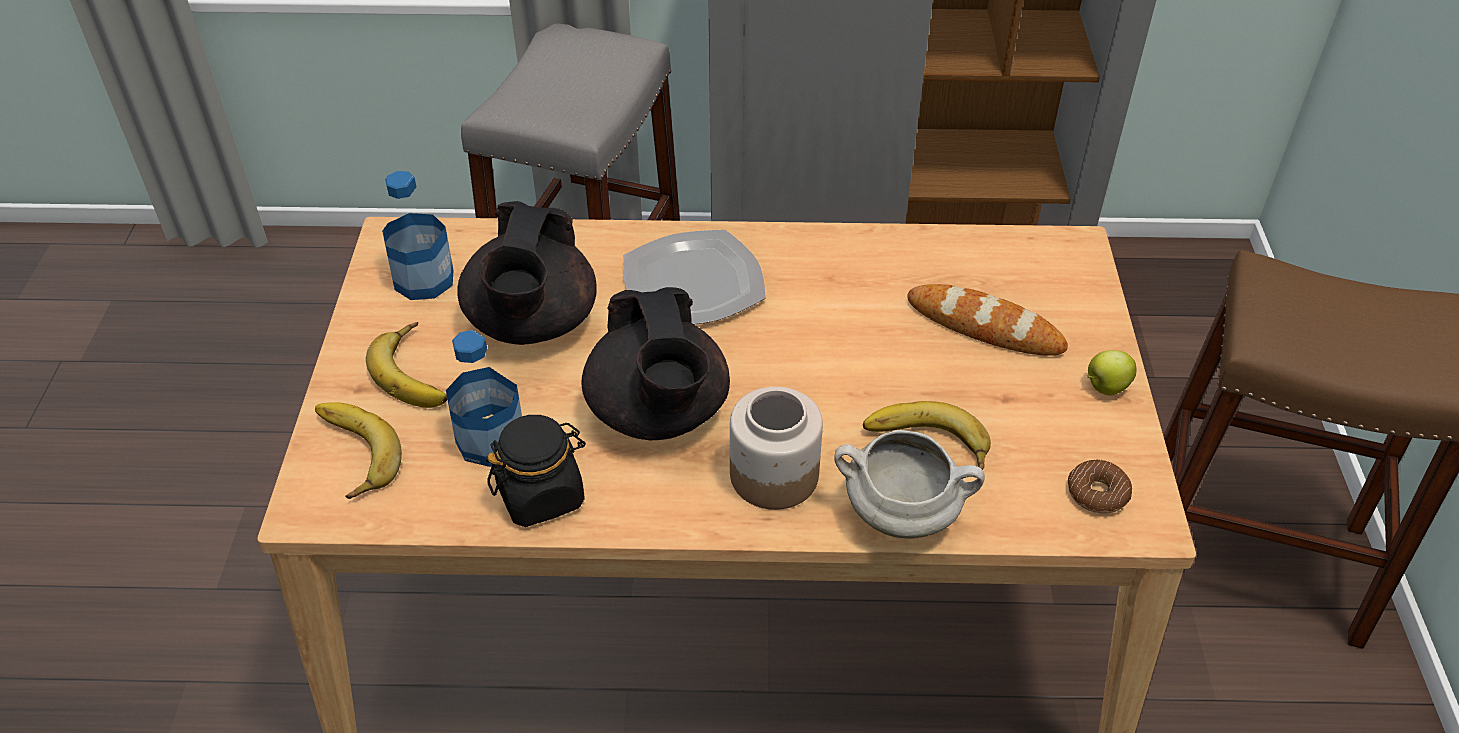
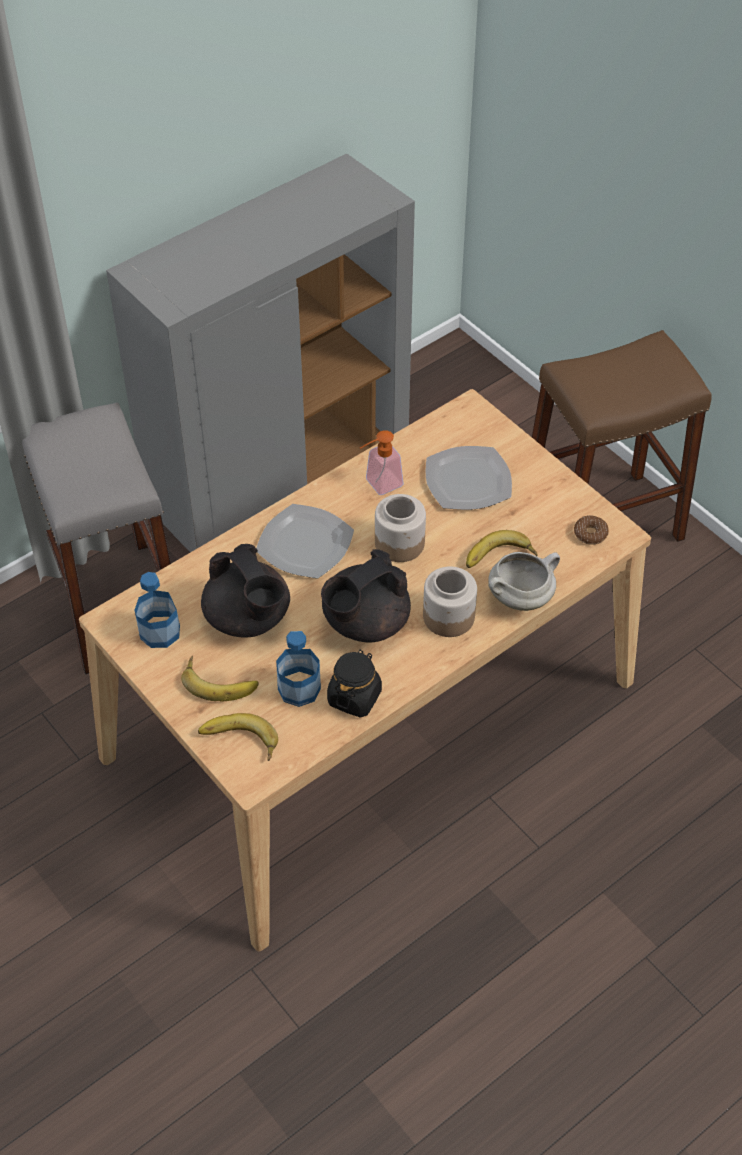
camera: 40 degrees left, 5 degrees up
black teapot [581,287,730,440] -> black teapot turned 105 degrees clockwise [321,549,411,642]
bread [907,284,1068,356] -> plate [426,446,512,510]
apple [1087,350,1136,395] -> none
none -> soap dispenser [360,430,404,495]
none -> jar [375,494,426,562]

